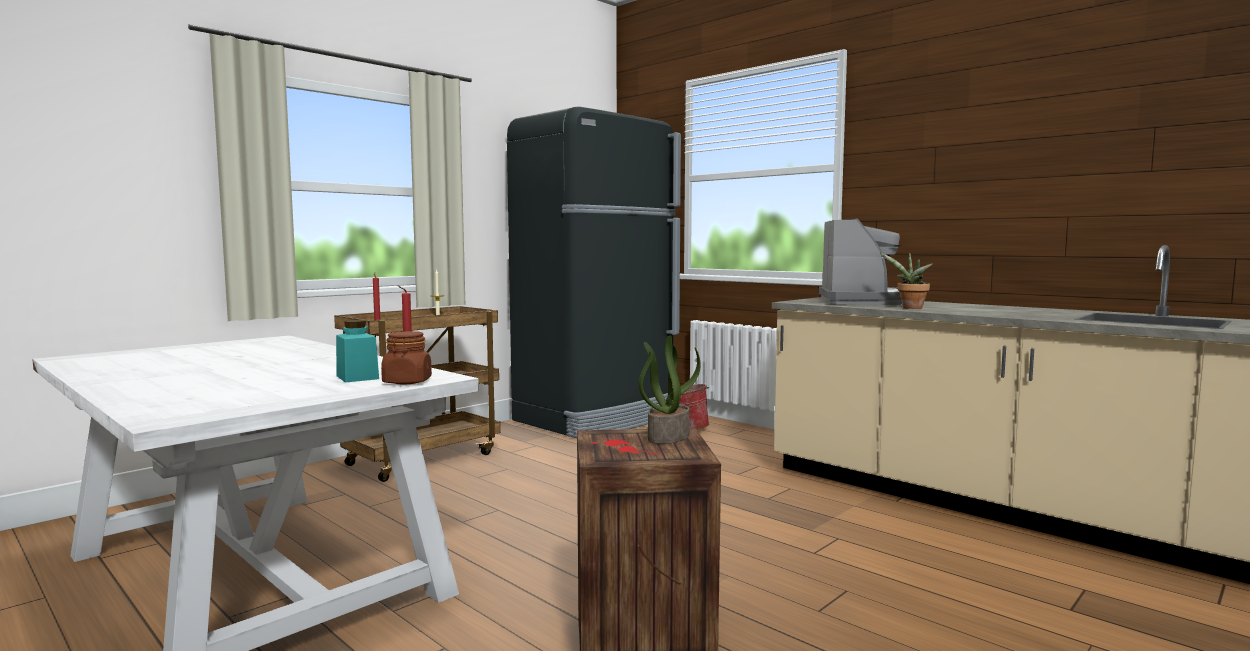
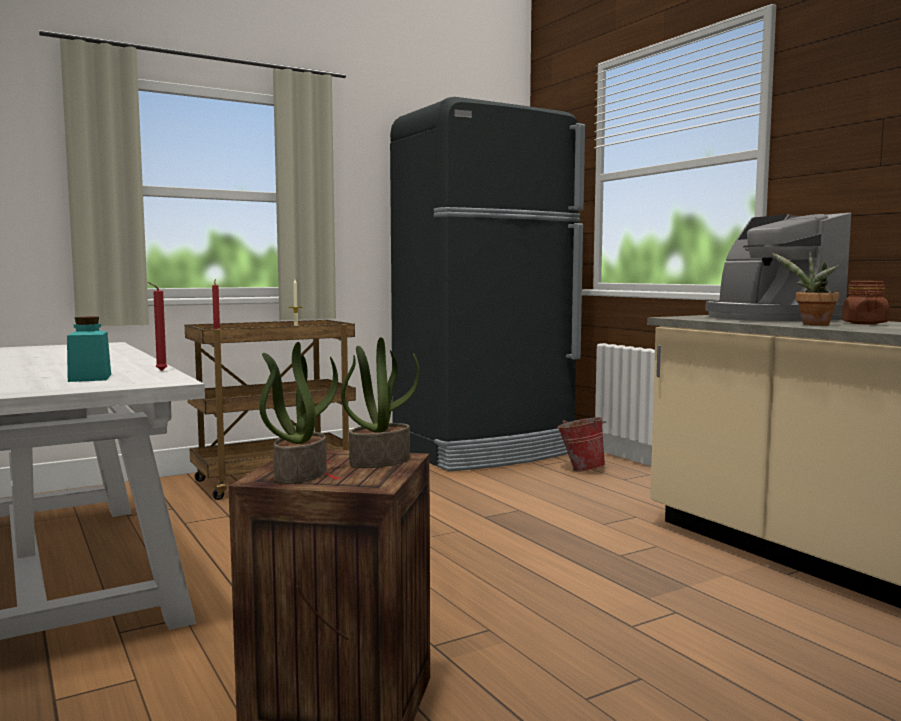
camera: 15 degrees right, 0 degrees up
brown jar [381,331,432,385] -> brown jar moved to [842,281,889,325]
coffee machine [819,218,903,305] -> coffee machine turned 135 degrees clockwise [705,213,851,321]
none -> potted plant [259,342,338,484]

